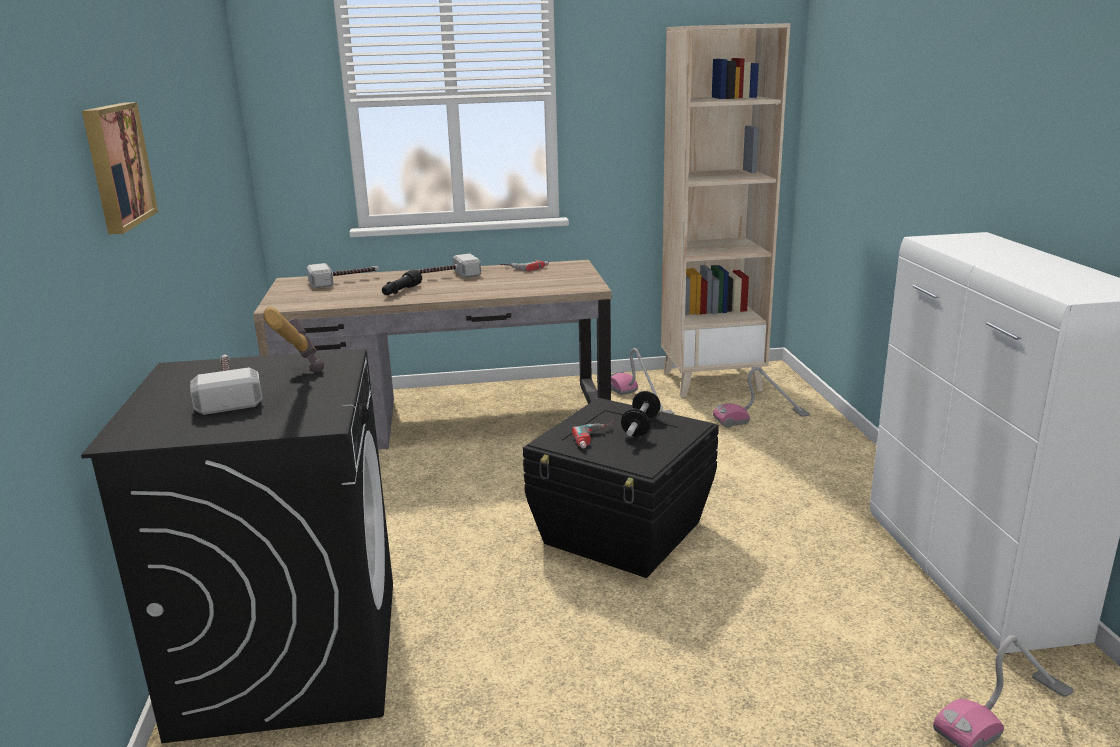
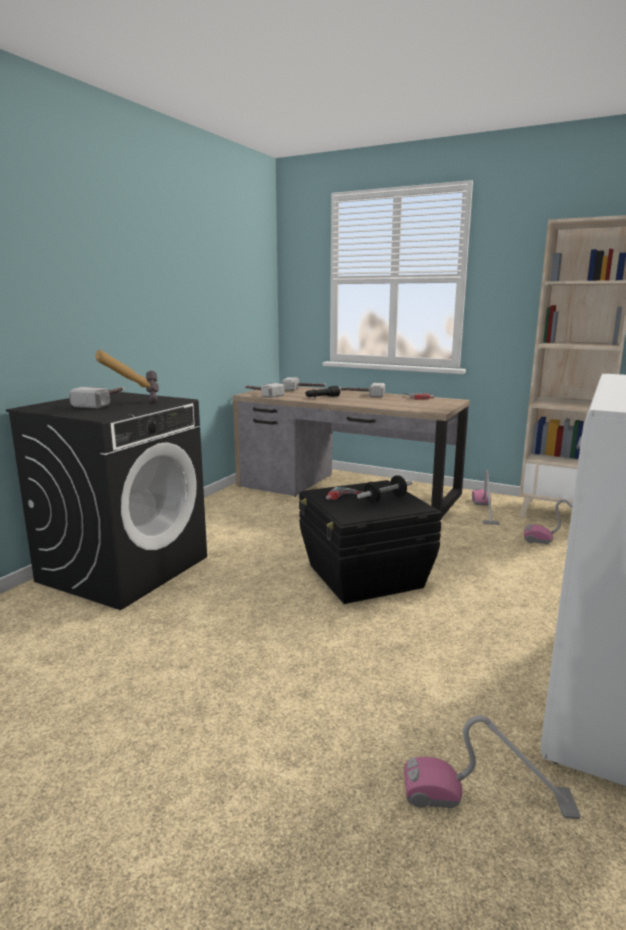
camera: 35 degrees right, 5 degrees down
picture [82,102,158,234] -> none
none -> hammer [245,383,285,398]

